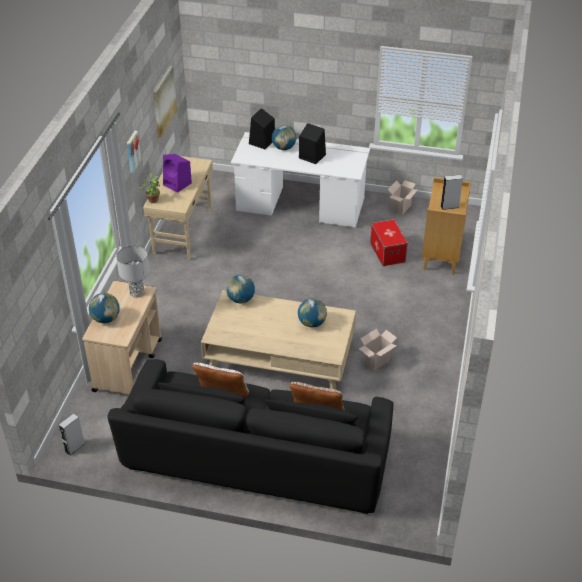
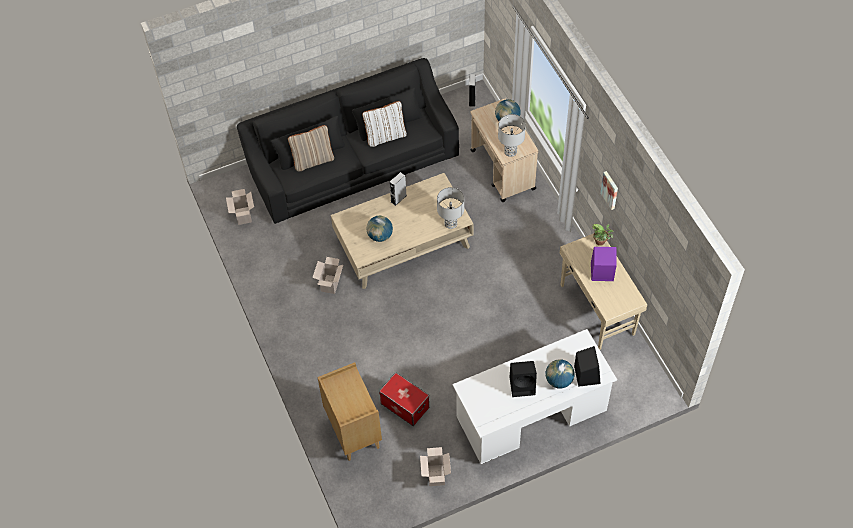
camera: 145 degrees right, 15 degrees up
picture [153,66,177,138] -> none
globe [226,275,255,303] -> white table lamp [437,187,464,229]
grey speaker [441,175,463,210] -> grey speaker moved to [389,172,407,206]
none -> cardboard box [226,189,254,225]

